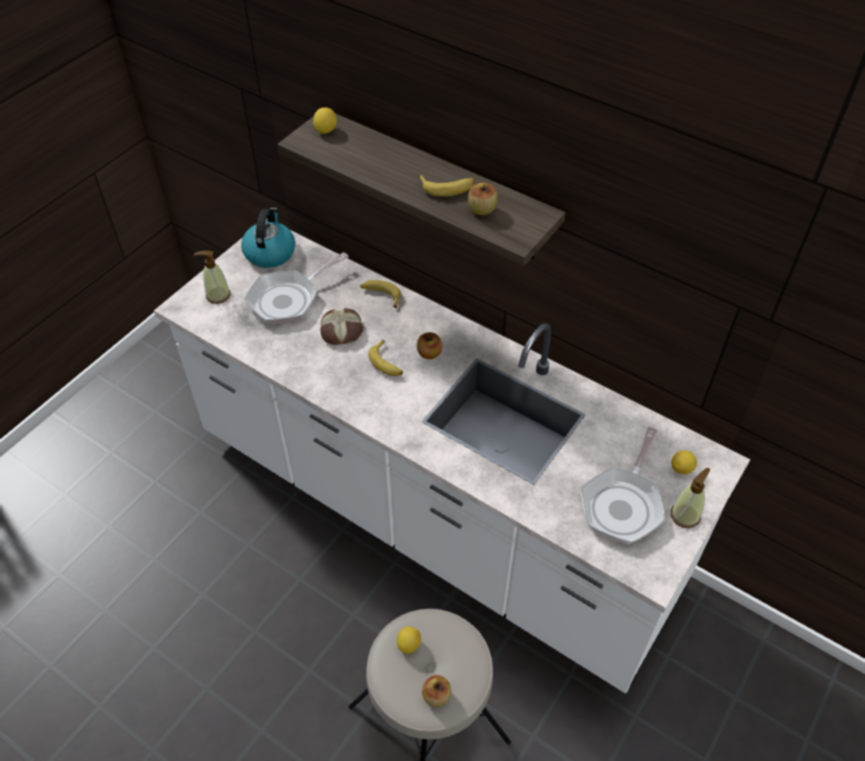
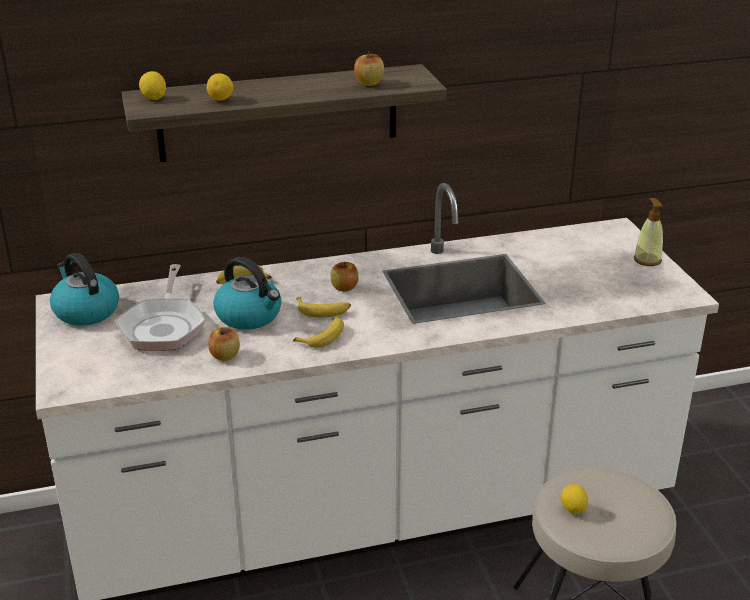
camera: 50 degrees left, 20 degrees down
soap dispenser [194,251,231,304] -> none
bread [320,308,363,345] -> kettle [213,257,282,330]
banana [418,175,475,197] -> banana moved to [293,317,344,348]
apple [422,675,451,707] -> apple moved to [208,327,240,361]
frying pan [581,427,665,544] -> none
lemon [671,450,697,474] -> lemon moved to [207,73,233,101]

